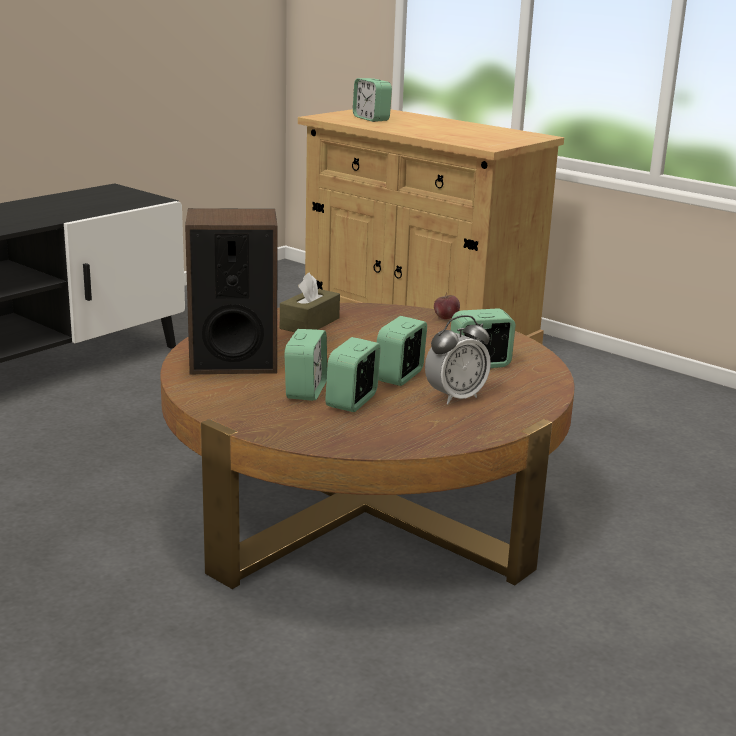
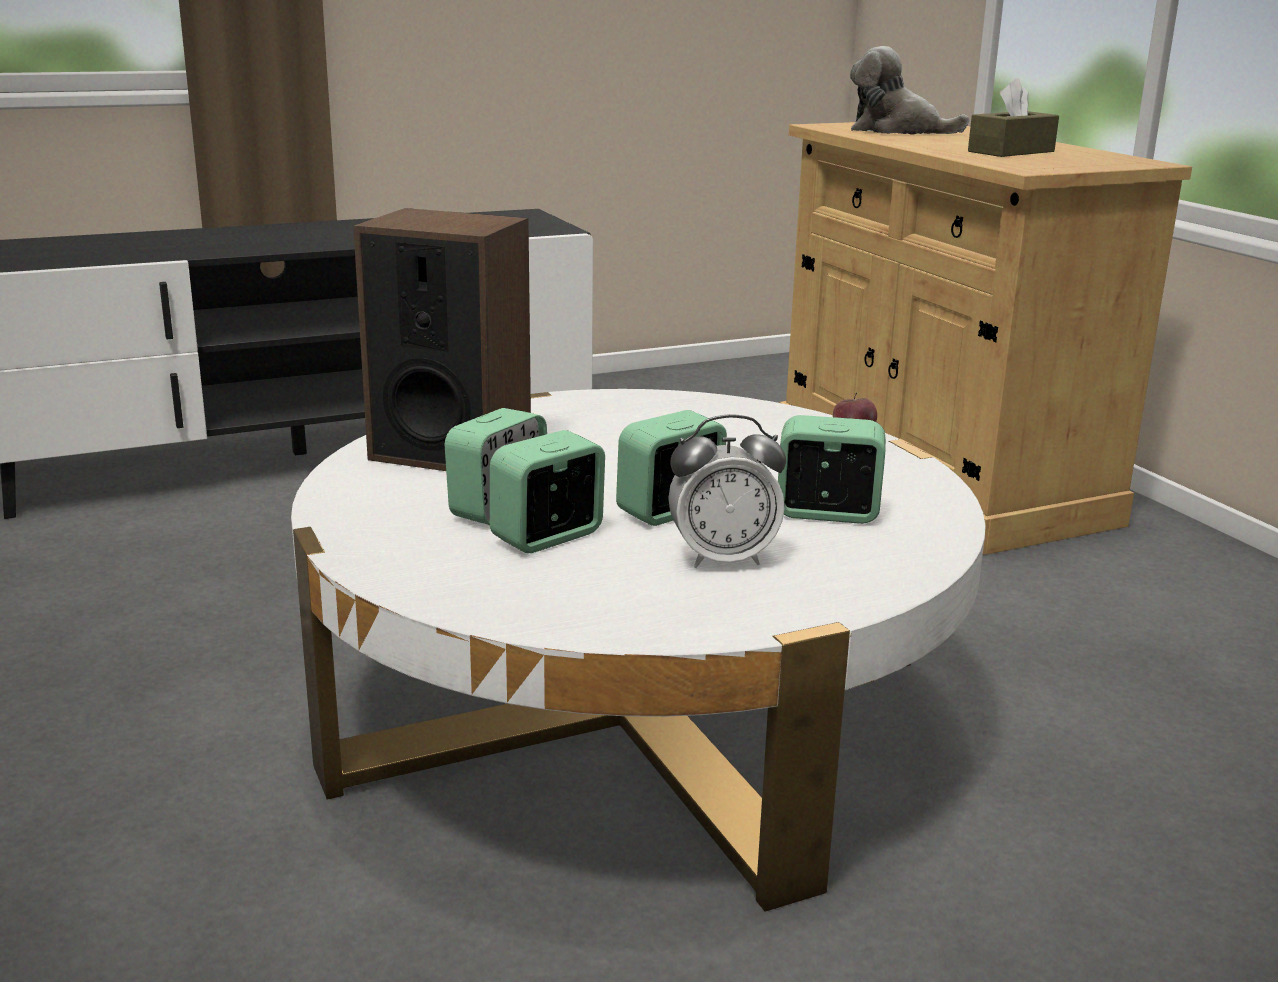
camera: 25 degrees right, 0 degrees up
brown coffee table [161,303,575,589] -> white coffee table [291,389,985,912]
brown tissue box [280,273,340,332] -> brown tissue box moved to [968,78,1059,157]
alarm clock [353,78,392,122] -> plush toy [850,46,969,135]

